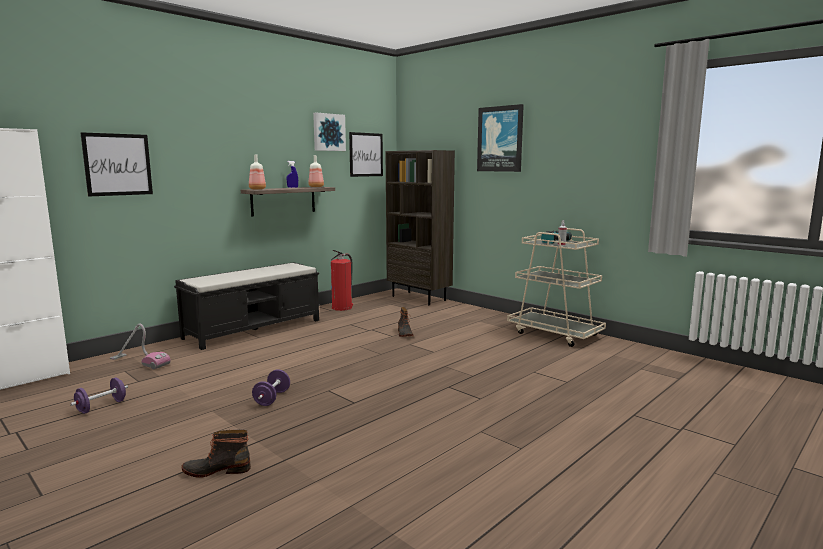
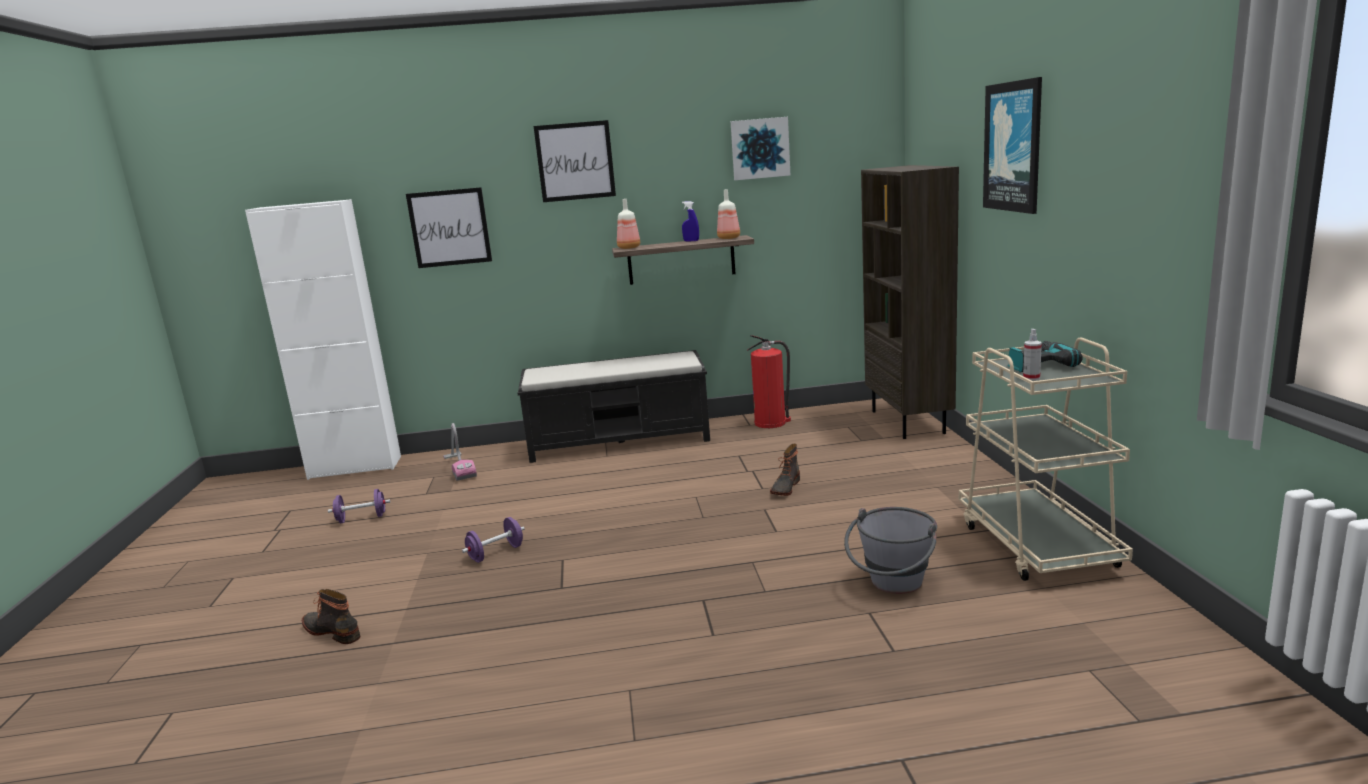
camera: 40 degrees right, 5 degrees up
picture [349,132,383,177] -> picture moved to [534,120,616,202]
none -> grey bucket [844,507,937,594]

